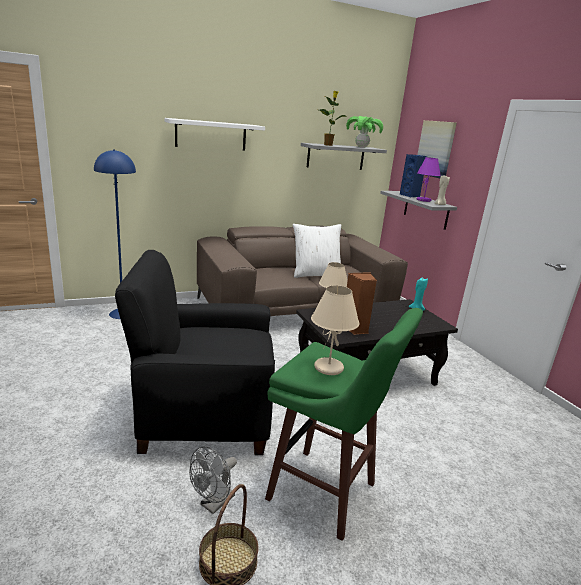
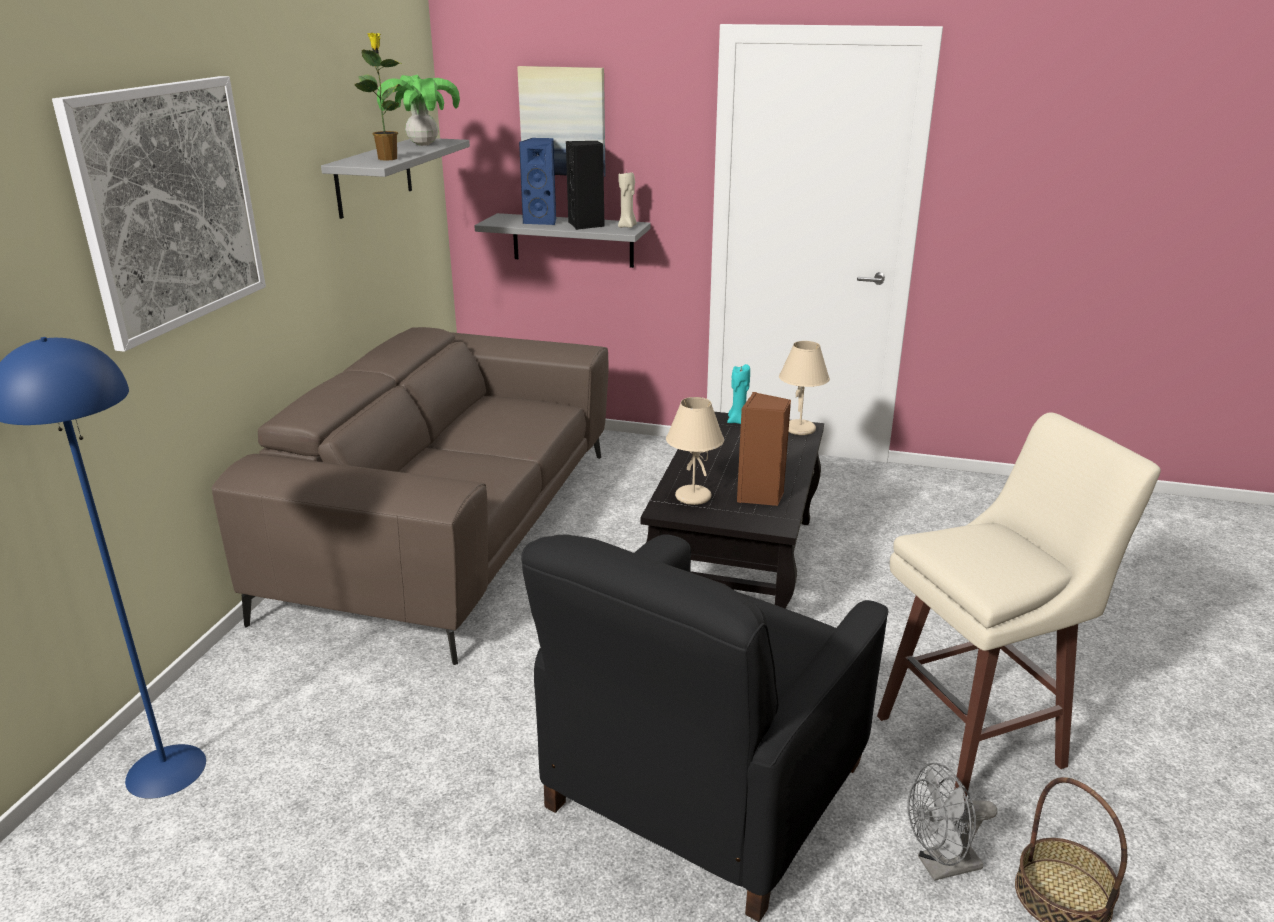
camera: 50 degrees left, 5 degrees up
white shelf [165,118,265,151] -> picture [52,76,266,352]
grey fan [189,446,237,514] -> grey fan turned 90 degrees clockwise [908,763,997,881]
green stool [265,308,423,541] -> beige stool [877,412,1161,800]
white pillow [293,224,341,278] -> none
beige table lamp [311,285,360,375] -> beige table lamp moved to [779,341,830,435]
purple table lamp [417,157,441,202] -> black speaker [566,141,605,230]

